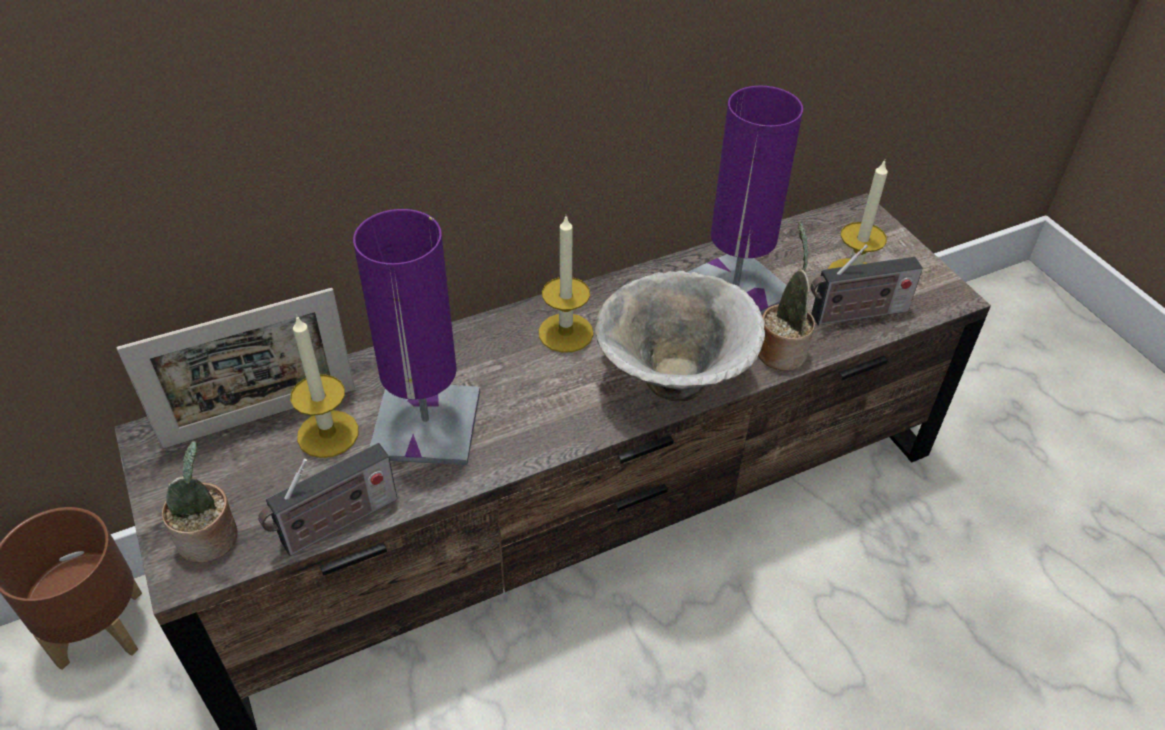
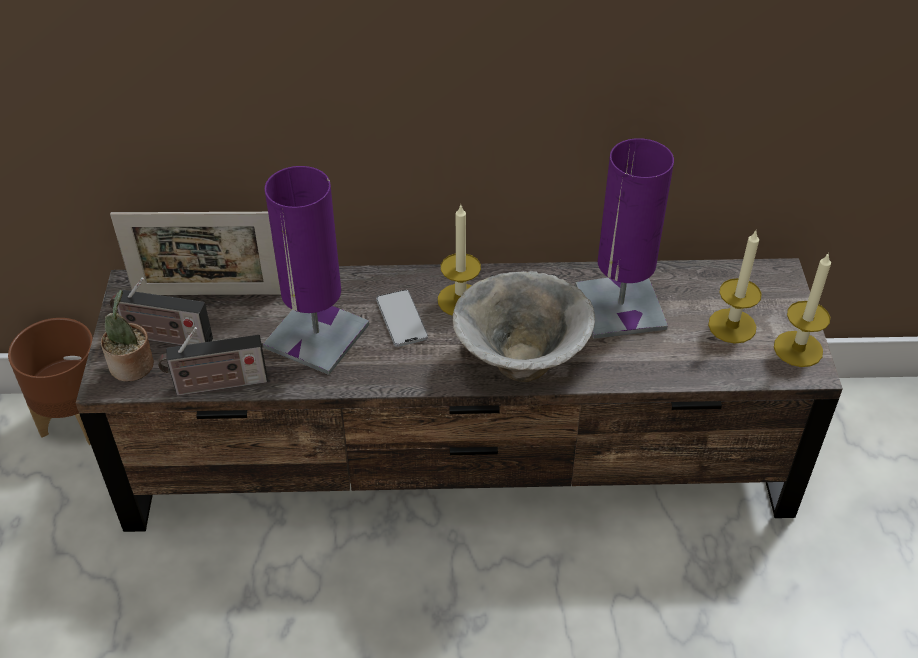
camera: 25 degrees right, 0 degrees up
candle [290,315,359,458] -> candle moved to [774,252,831,367]
potted plant [758,222,815,371] -> none
radio [811,245,923,325] -> radio moved to [110,277,213,345]
none -> phone [376,290,428,347]

